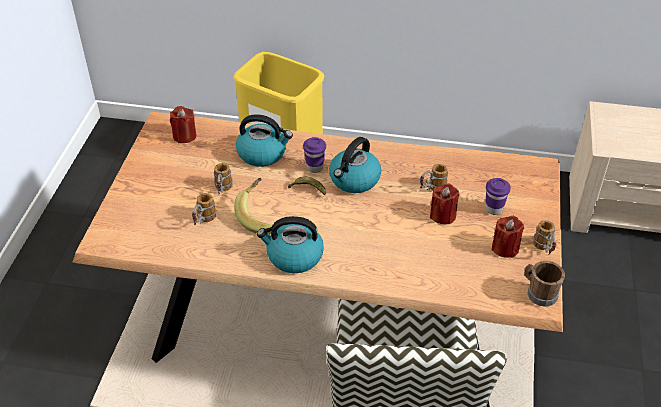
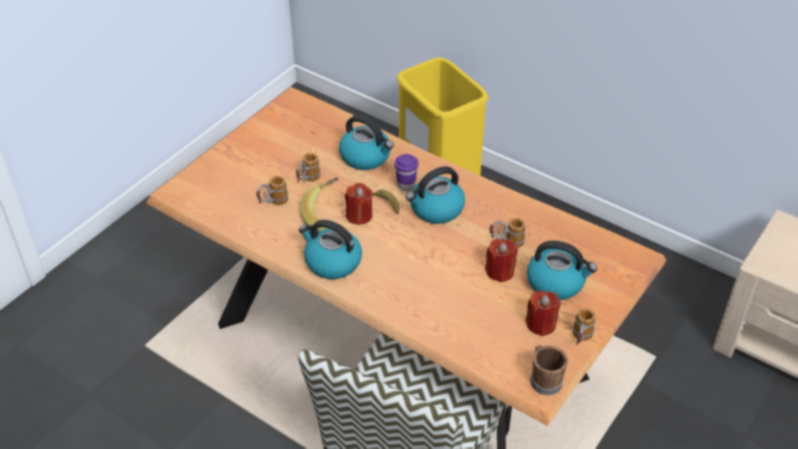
camera: 25 degrees right, 0 degrees up
red candle [170,106,196,143] -> red candle moved to [345,183,373,225]
purple cup [485,178,511,215] -> kettle [527,241,597,300]

